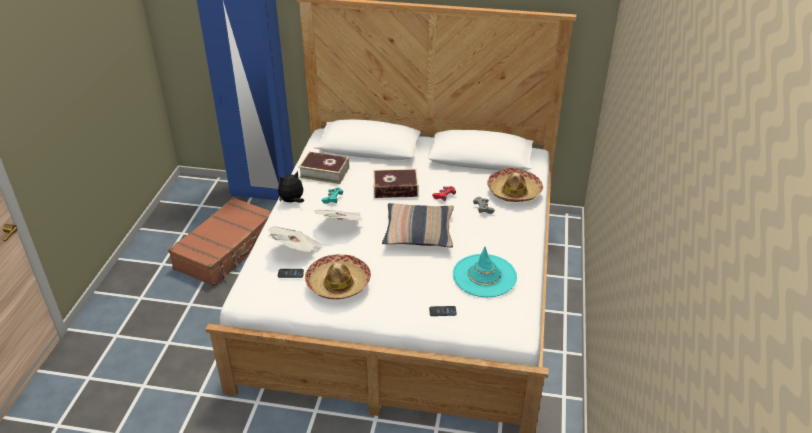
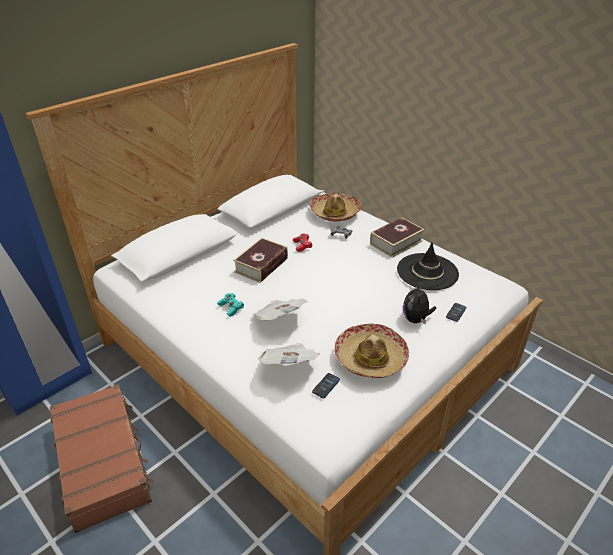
camera: 55 degrees left, 0 degrees up
plush toy [278,171,304,203] -> plush toy moved to [403,282,436,325]
book [298,152,349,184] -> book moved to [370,217,424,258]
pillow [382,203,454,247] -> none
turquoise hat [453,247,517,297] -> black hat [397,242,459,290]

